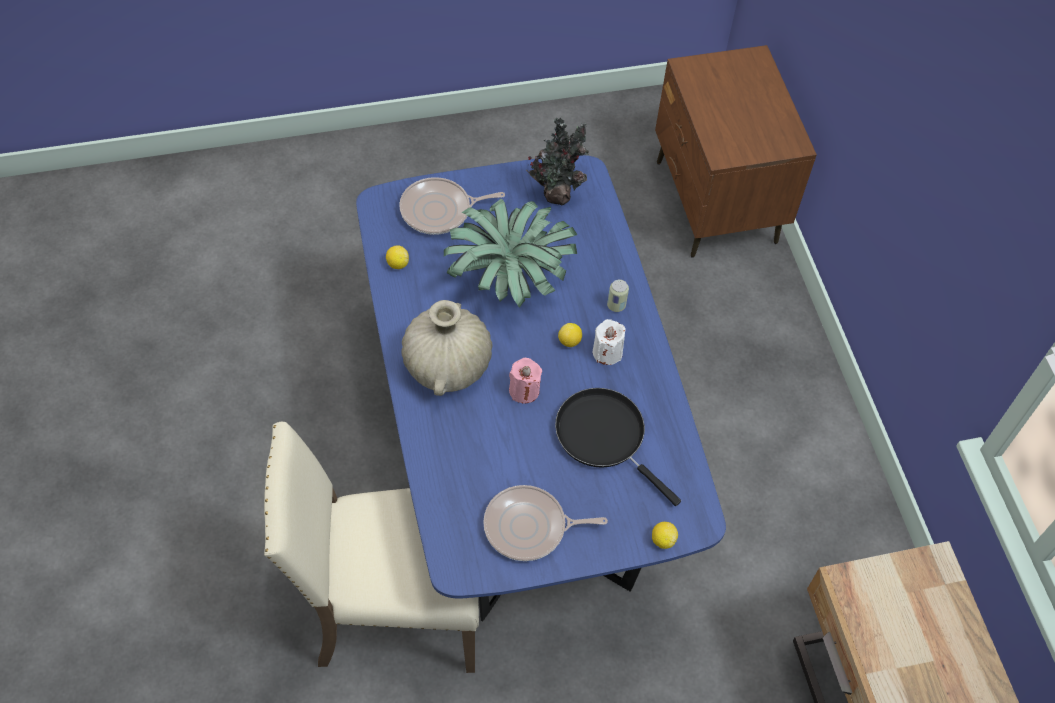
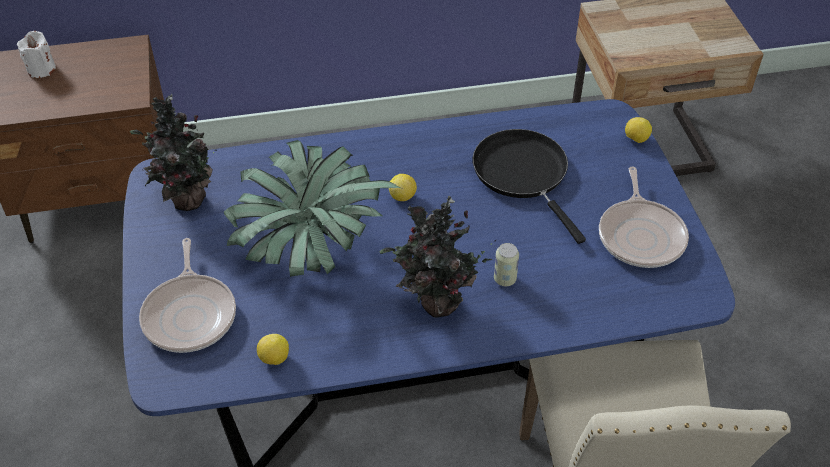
camera: 85 degrees left, 10 degrees down
beige vase [401,300,493,396] -> potted plant [379,196,496,318]
pink candle [509,358,542,403] -> none
black frying pan [555,388,681,506] -> black frying pan turned 105 degrees clockwise [473,129,586,244]
white candle [593,319,626,365] -> white candle moved to [17,31,56,78]
can [607,279,629,312] -> can moved to [494,243,519,287]

